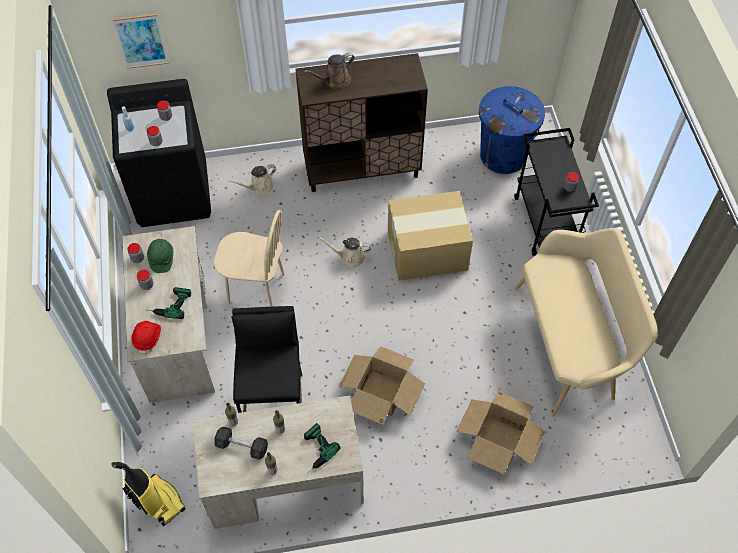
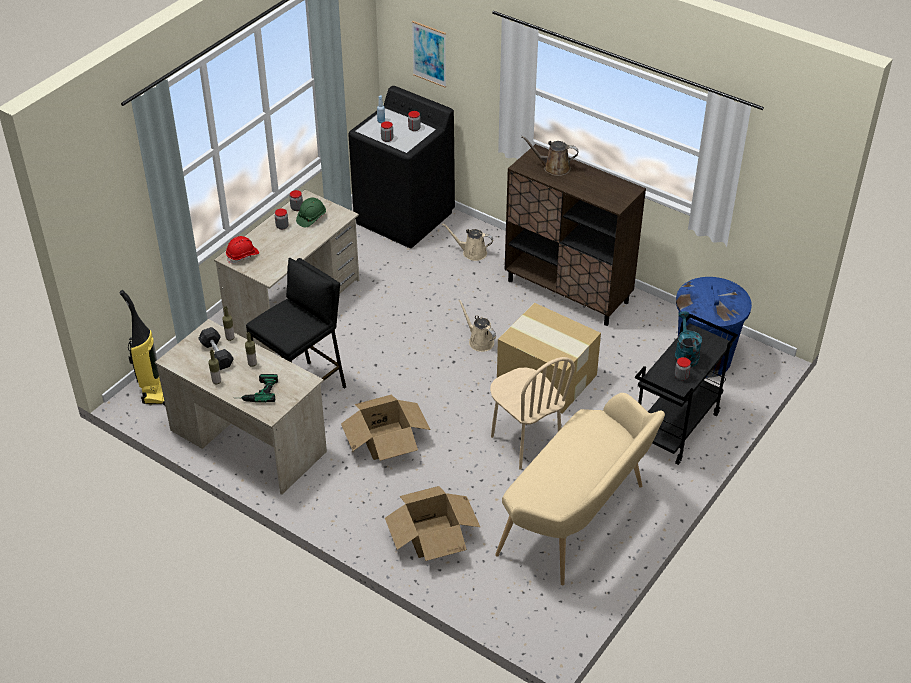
camera: 45 degrees right, 15 degrees down
power drill [148,287,191,319] -> none
beige chair [214,210,284,307] -> beige chair moved to [490,357,575,470]
none -> turquoise watering can [675,311,702,367]

